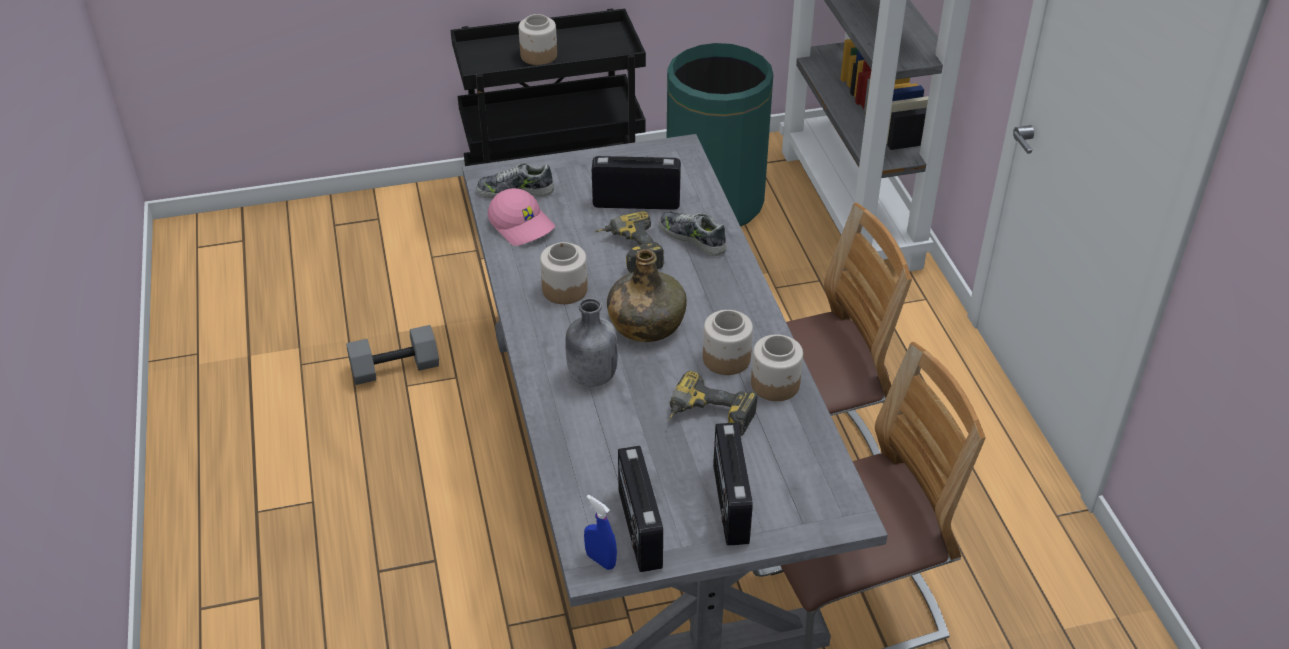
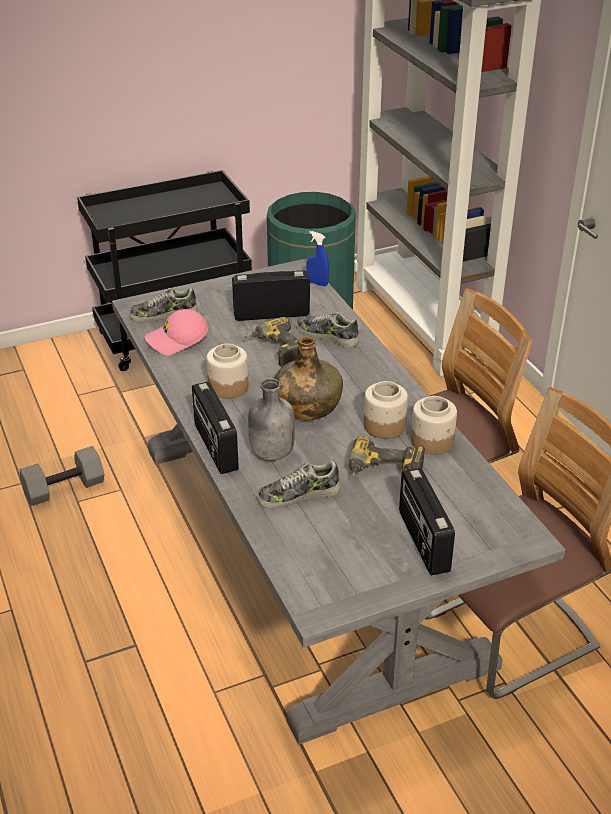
camera: 10 degrees left, 5 degrees down
pink cap [488,188,555,246] -> pink cap turned 120 degrees clockwise [145,309,209,355]
jar [519,14,557,65] -> none
blue spray bottle [584,495,617,570] -> blue spray bottle moved to [307,231,329,286]
radio [618,446,663,572] -> radio moved to [192,381,239,474]
none -> shoe [258,460,340,509]

